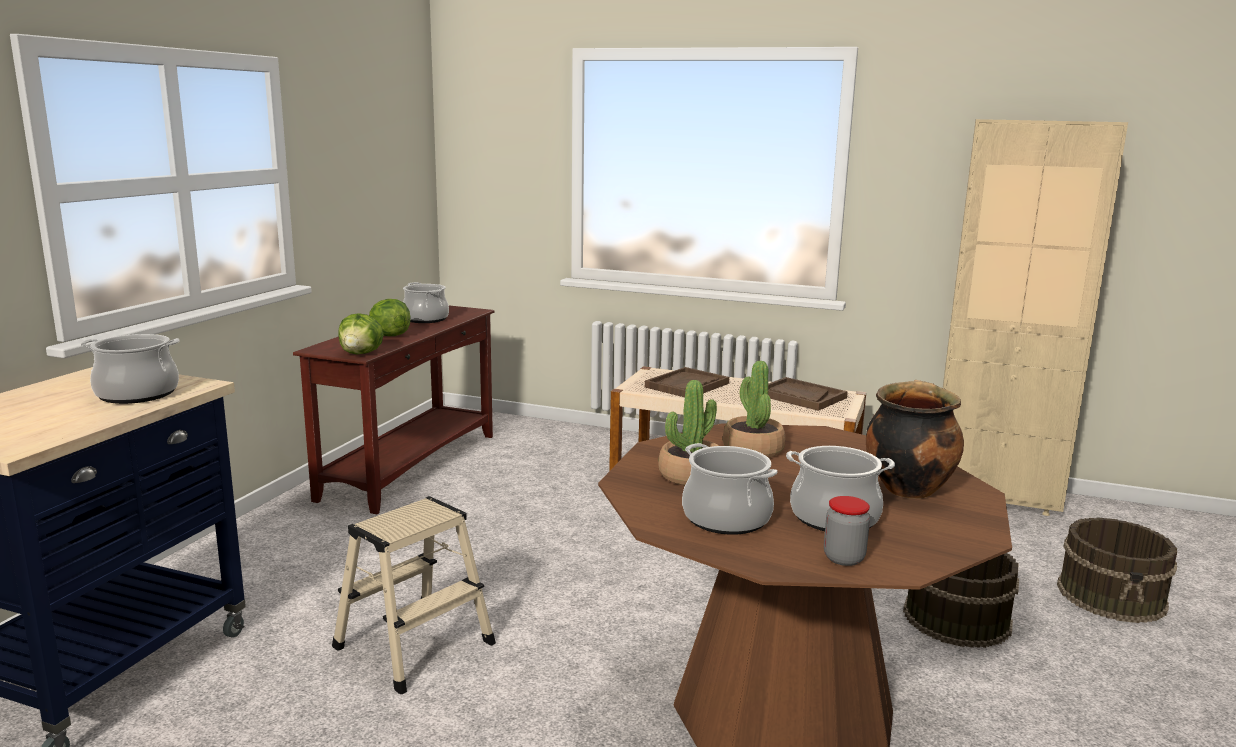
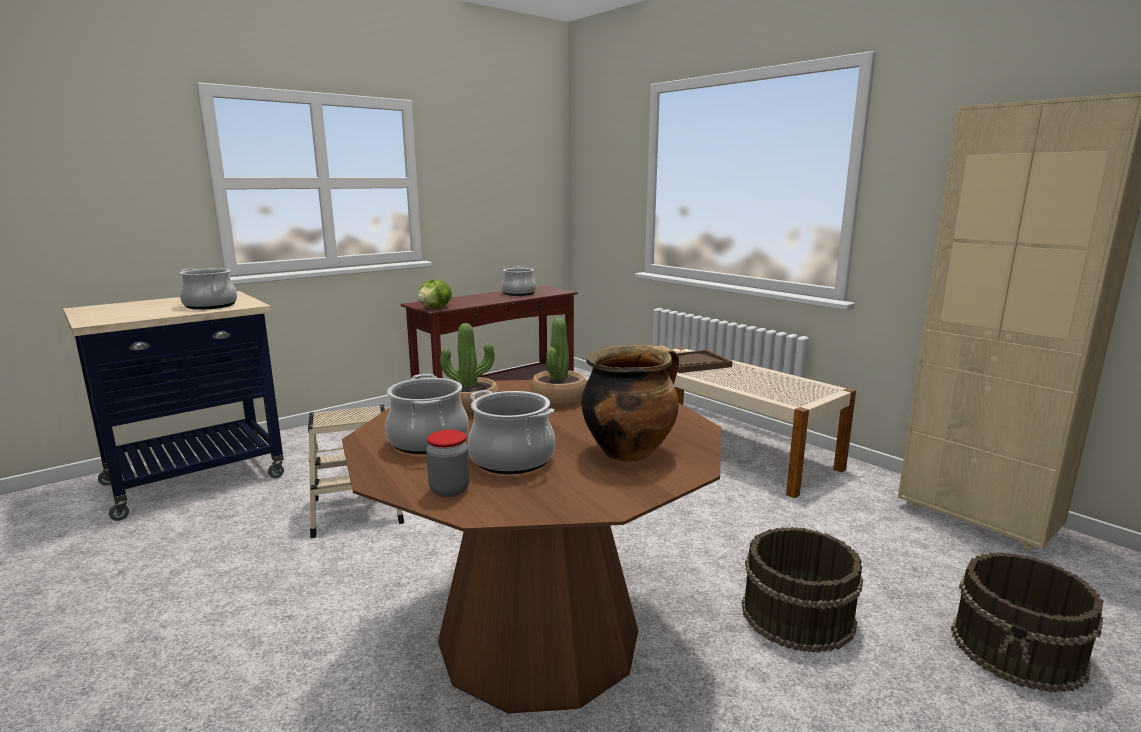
camera: 30 degrees right, 0 degrees up
lettuce [369,299,411,336] -> none
brown tray [768,377,848,411] -> none

